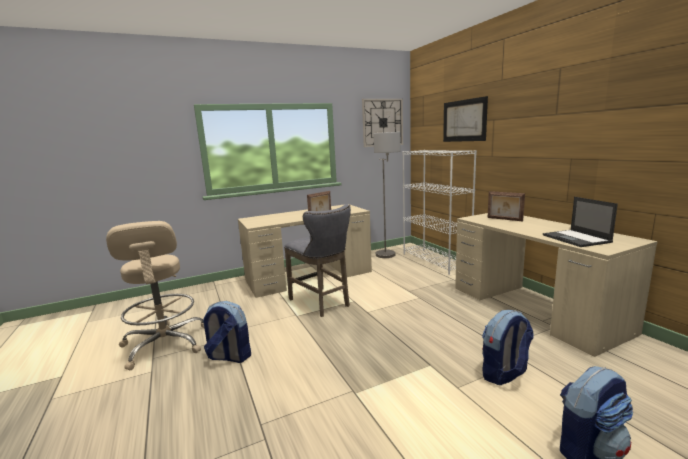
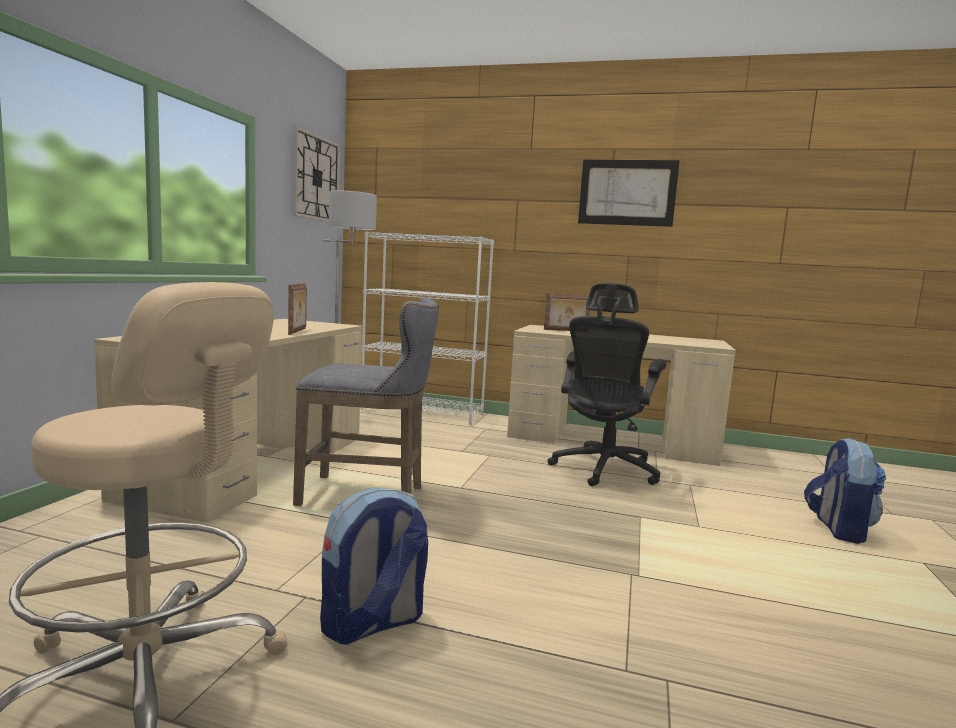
camera: 50 degrees left, 5 degrees down
picture [443,96,488,142] -> picture moved to [578,160,680,227]
backpack [482,310,534,385] -> none
laptop [543,197,618,247] -> none
none -> office chair [547,283,666,486]

